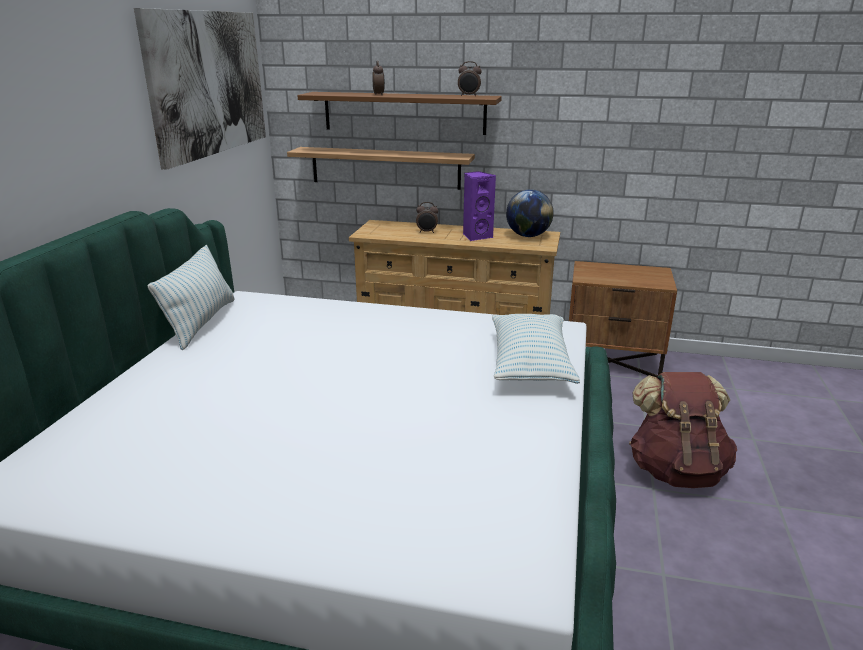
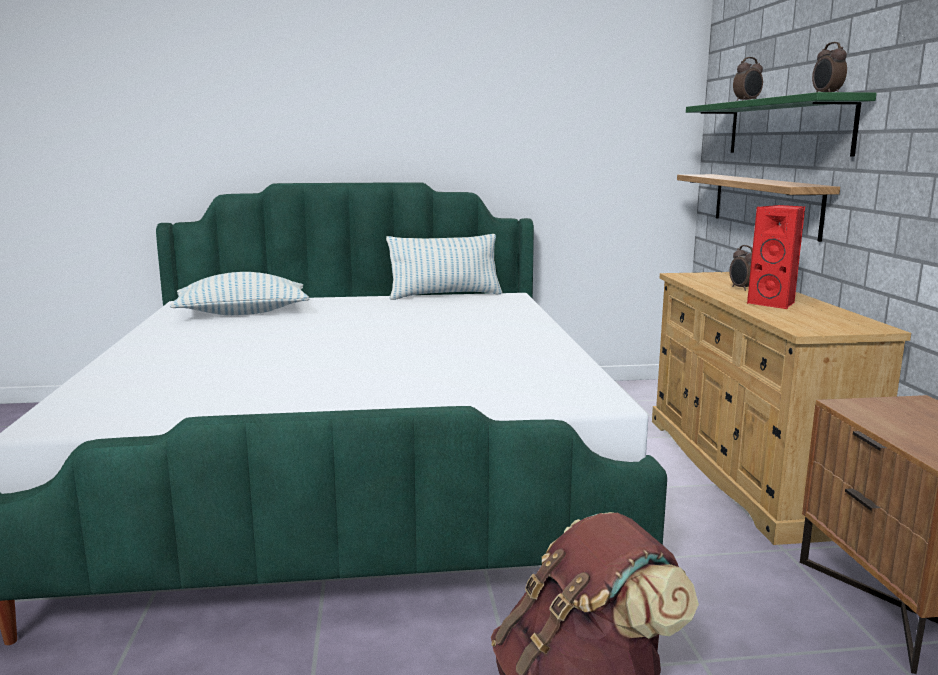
camera: 70 degrees right, 10 degrees down
picture [134,8,266,170] -> none
brown shelf [297,92,502,135] -> green shelf [686,92,877,157]
purple speaker [463,171,496,241] -> red speaker [747,205,805,309]
pillow [492,314,580,384] -> pillow moved to [170,272,309,315]
globe [506,189,554,237] -> none

